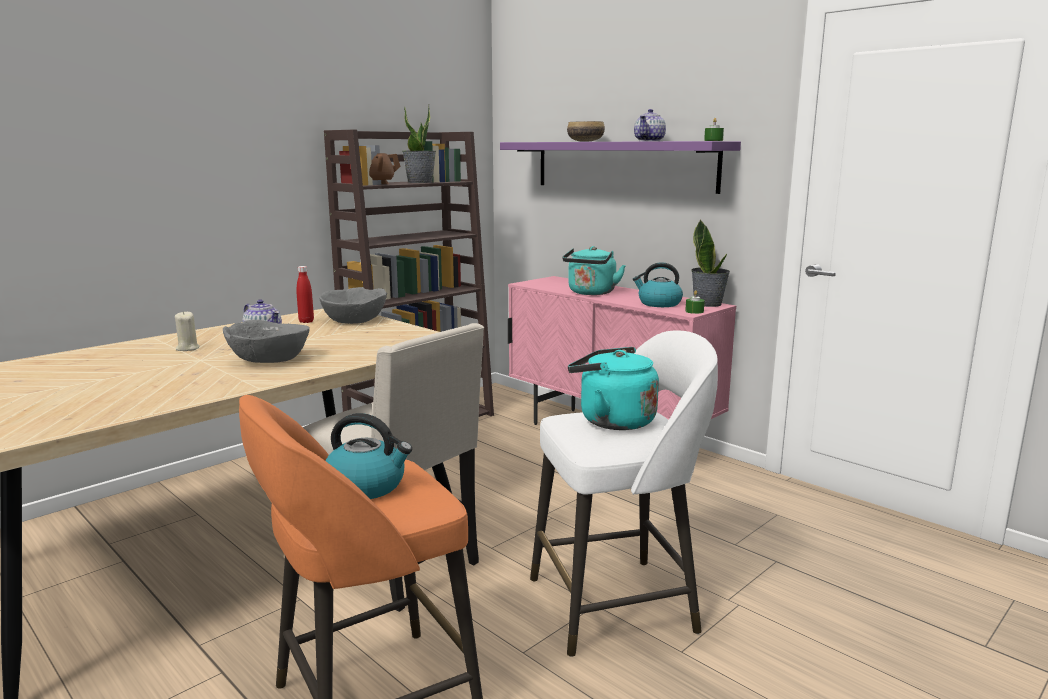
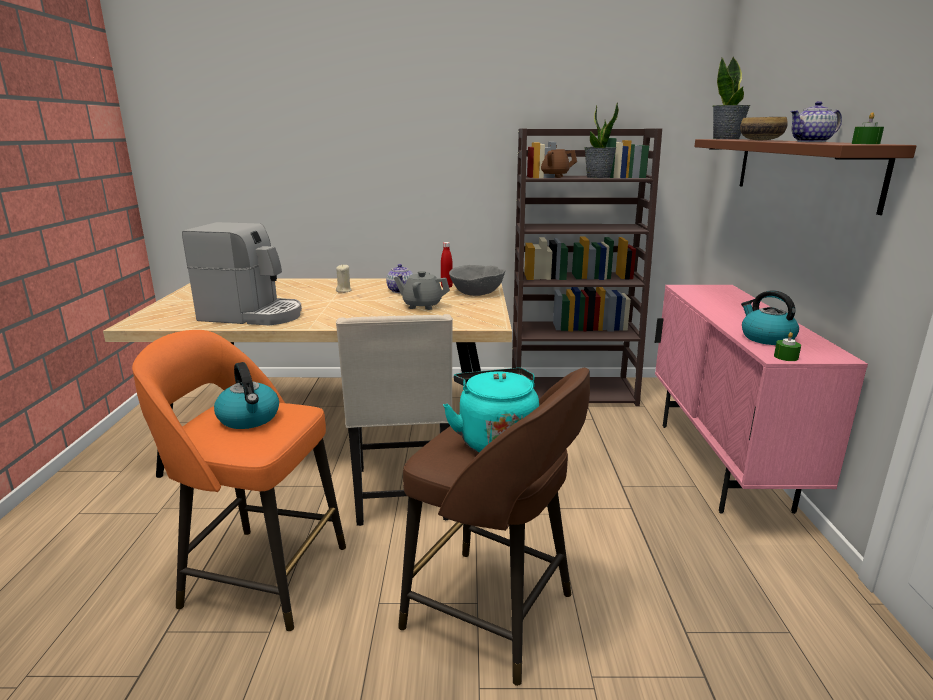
camera: 45 degrees right, 5 degrees up
grey bowl [223,320,310,363] -> none
purple shelf [500,141,741,194] -> brown shelf [694,139,917,215]
white stool [530,330,718,657] -> brown stool [398,368,590,686]
turquoise kettle [562,246,626,295] -> none
potted plant [691,219,730,307] -> potted plant moved to [713,56,750,139]
none -> coffee machine [182,222,302,326]
none -> grey teapot [394,271,450,310]

